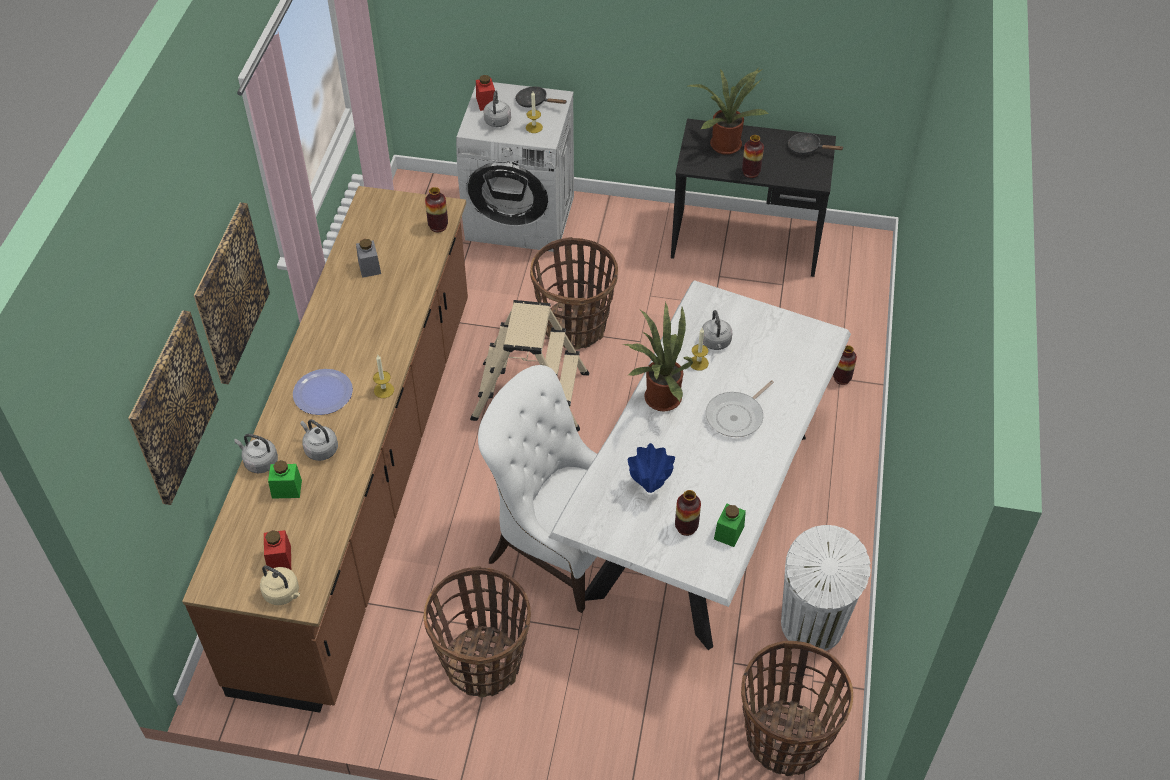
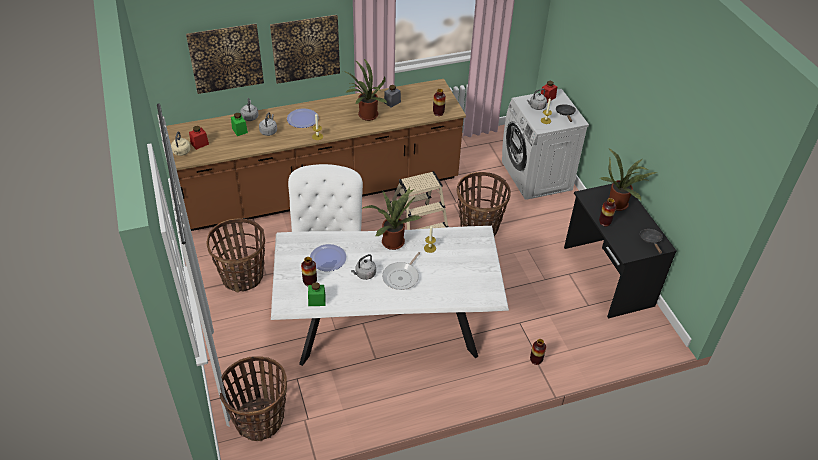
camera: 60 degrees right, 5 degrees down
blue vase [628,443,675,493] -> plate [310,244,347,271]
grey kettle [702,310,732,350] -> grey kettle moved to [351,254,376,280]
frying pan [706,380,774,437] -> frying pan turned 75 degrees counterclockwise [382,252,420,290]
white trash can [781,525,871,653] -> none
none -> potted plant [343,59,387,121]

